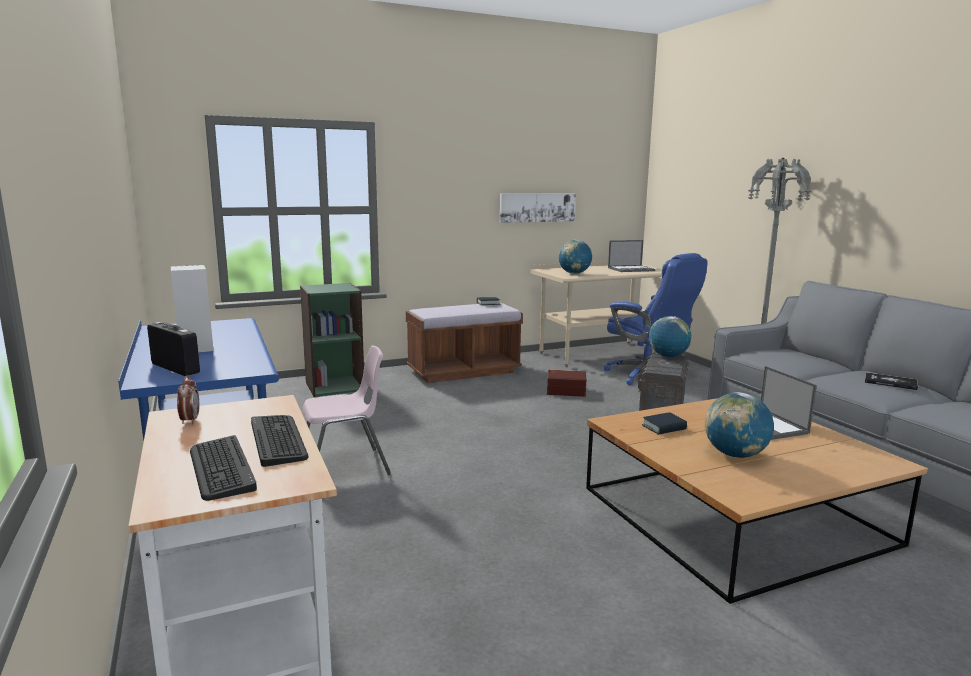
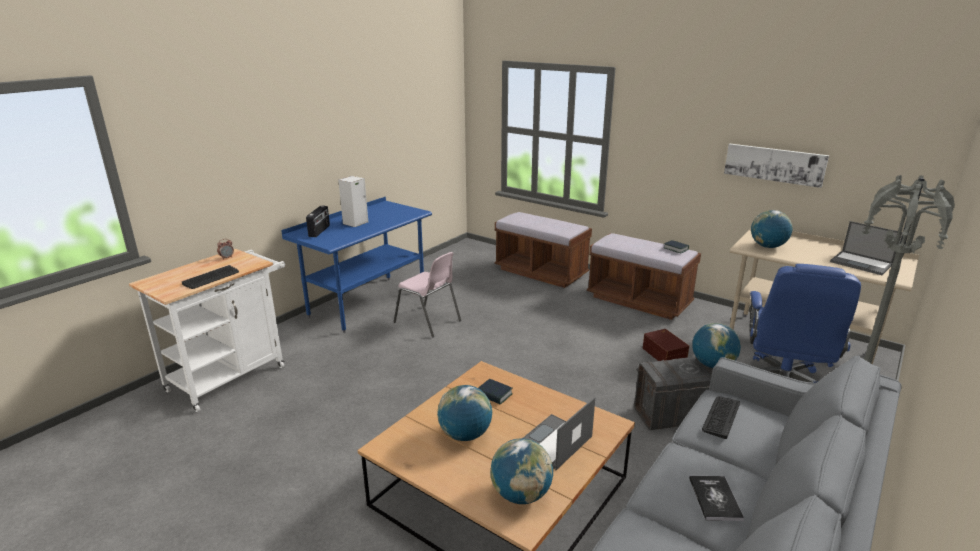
camera: 60 degrees right, 10 degrees up
keyboard [190,435,257,501] -> keyboard moved to [702,396,740,439]
green bookcase [300,283,364,397] -> brown bench [494,212,592,288]
none -> globe [490,438,553,504]

